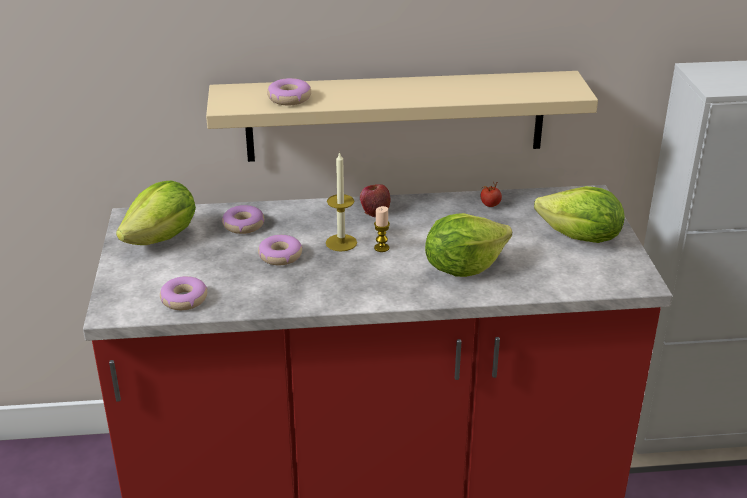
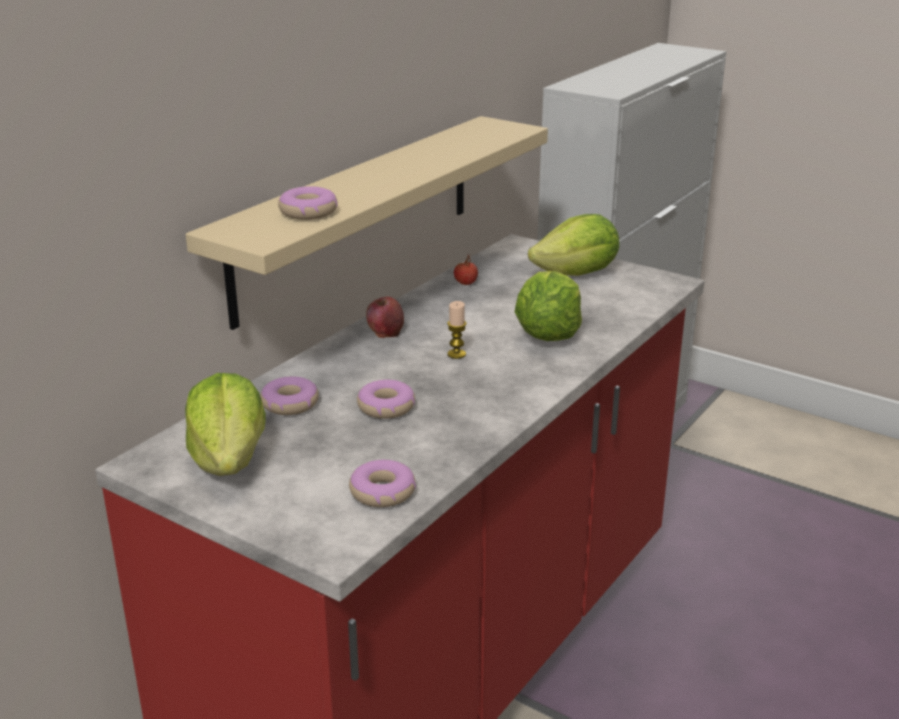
camera: 50 degrees left, 5 degrees down
candle [326,151,357,252] -> none

